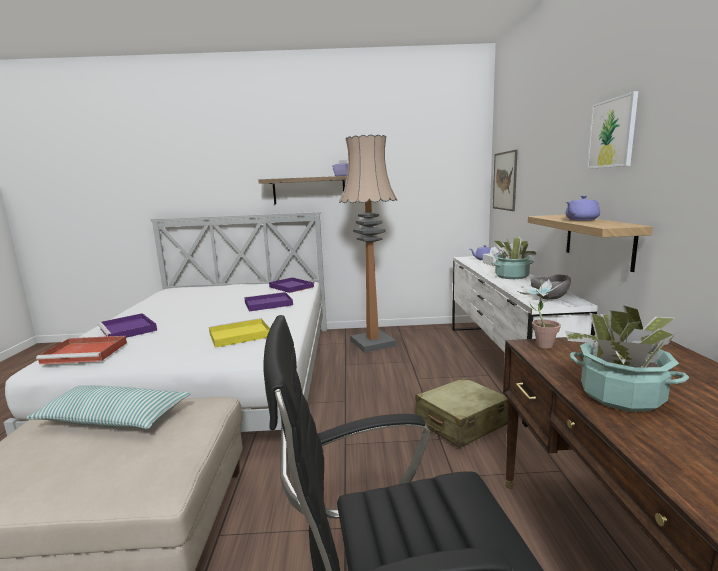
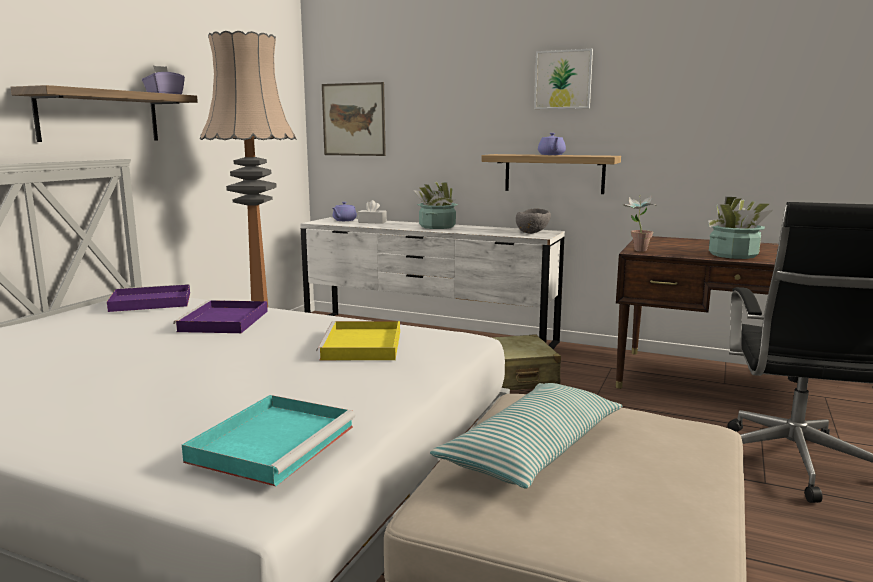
camera: 65 degrees left, 0 degrees up
red tray [36,336,127,364] -> turquoise tray [182,395,356,486]
purple tray [98,313,157,338] -> none

